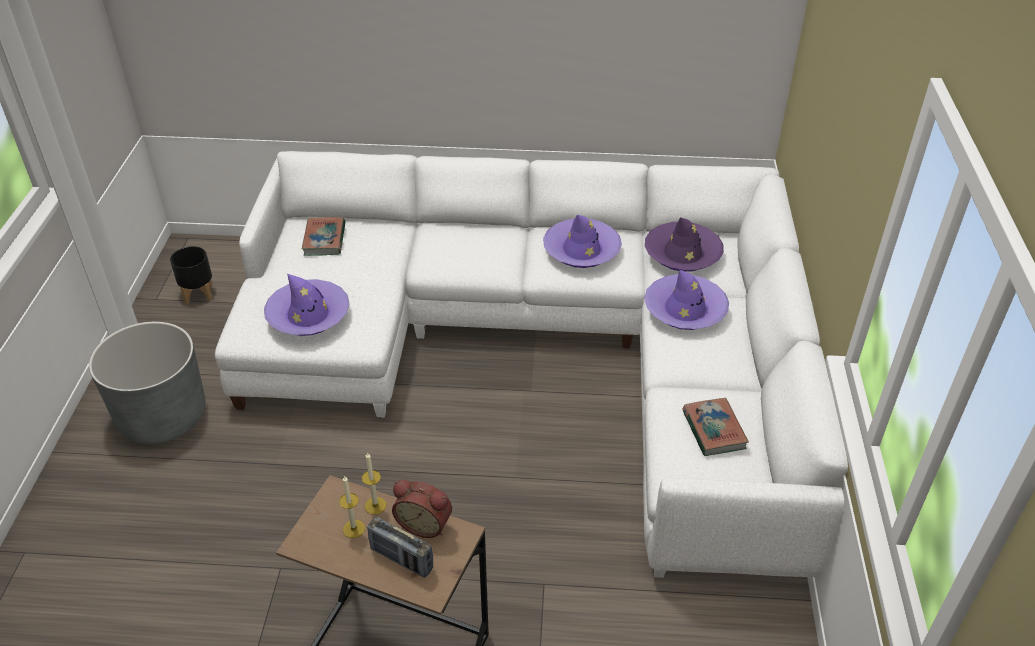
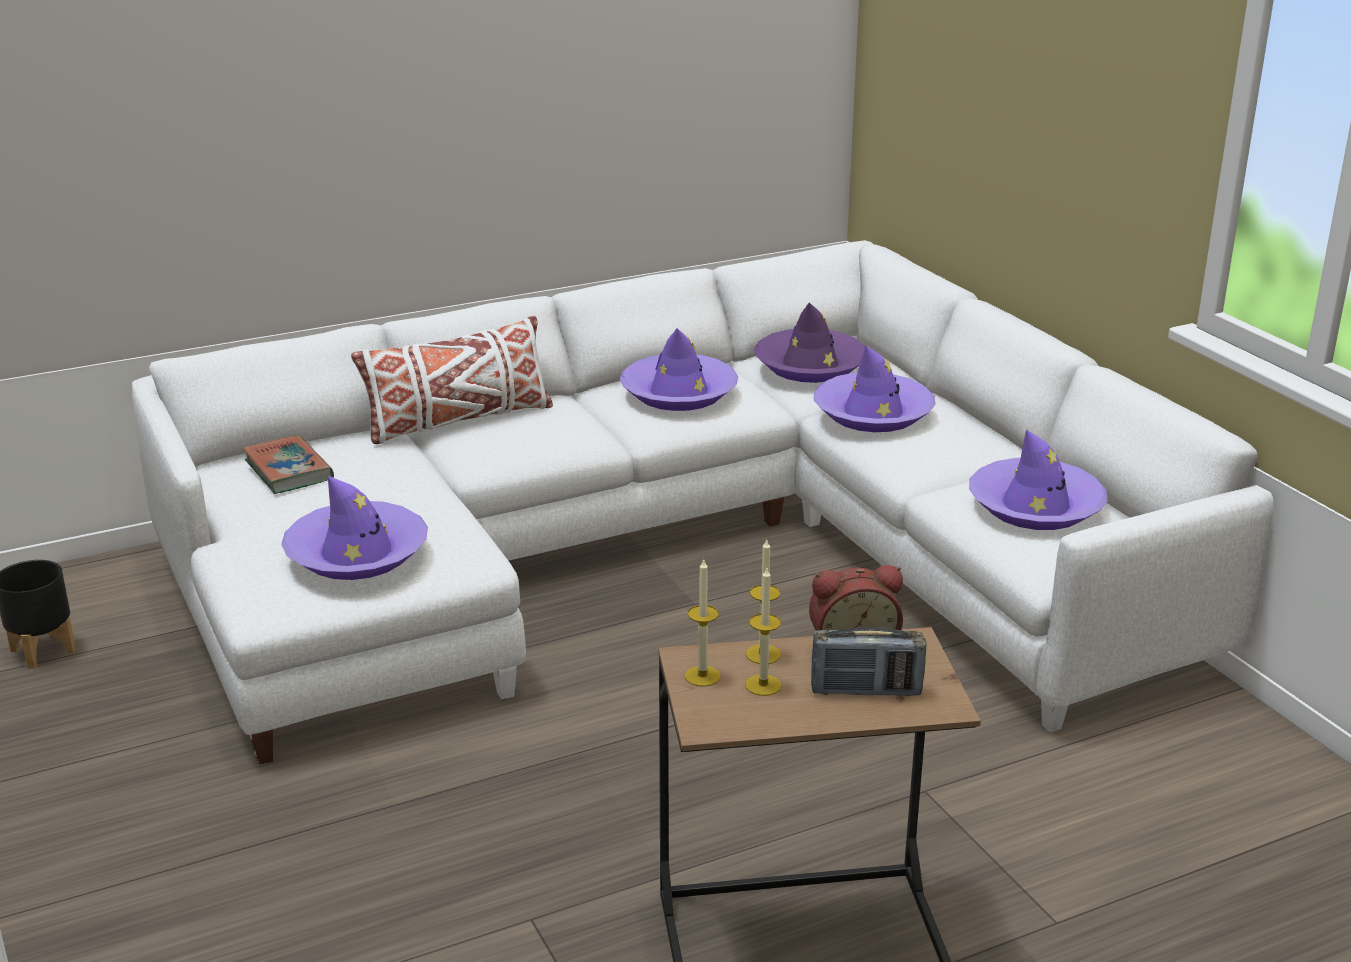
camera: 30 degrees left, 15 degrees down
grey planter [89,322,205,444] -> none
book [682,398,749,456] -> purple hat [969,429,1108,530]
none -> white pillow [351,316,553,444]
none -> candle [685,559,721,687]

